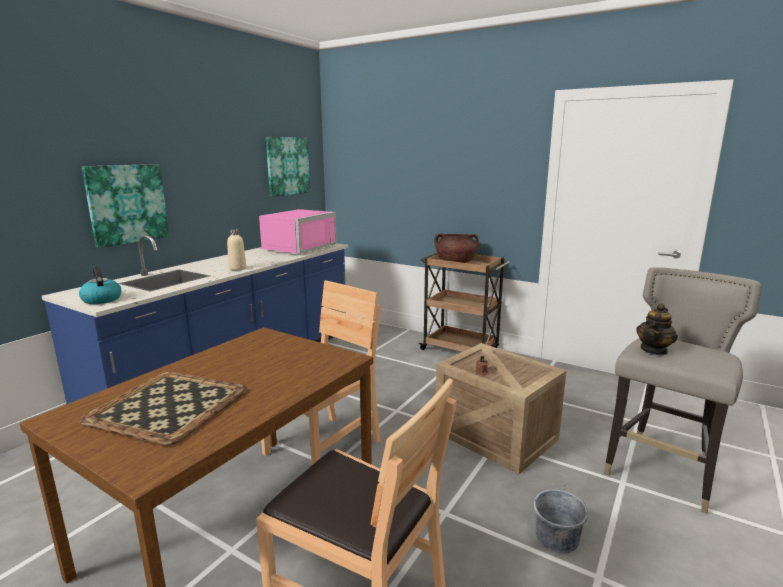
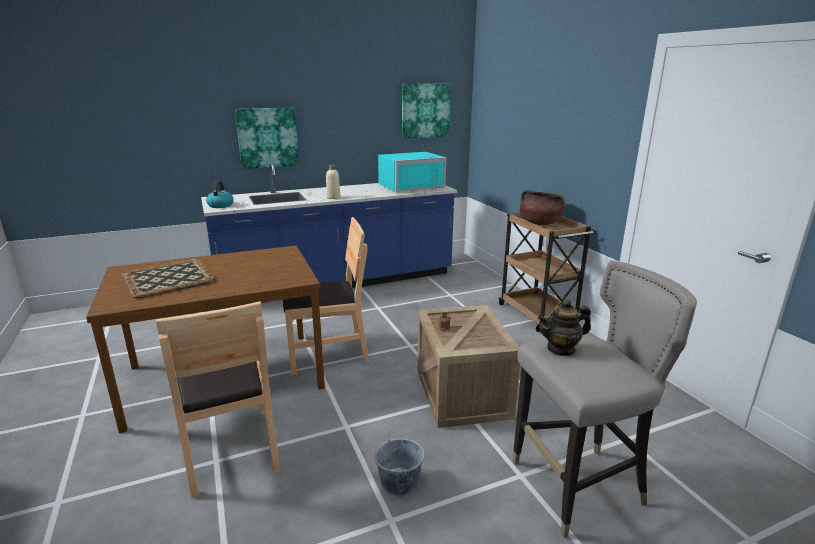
camera: 35 degrees right, 5 degrees up
pink microwave [259,209,337,254] -> turquoise microwave [378,152,446,193]

